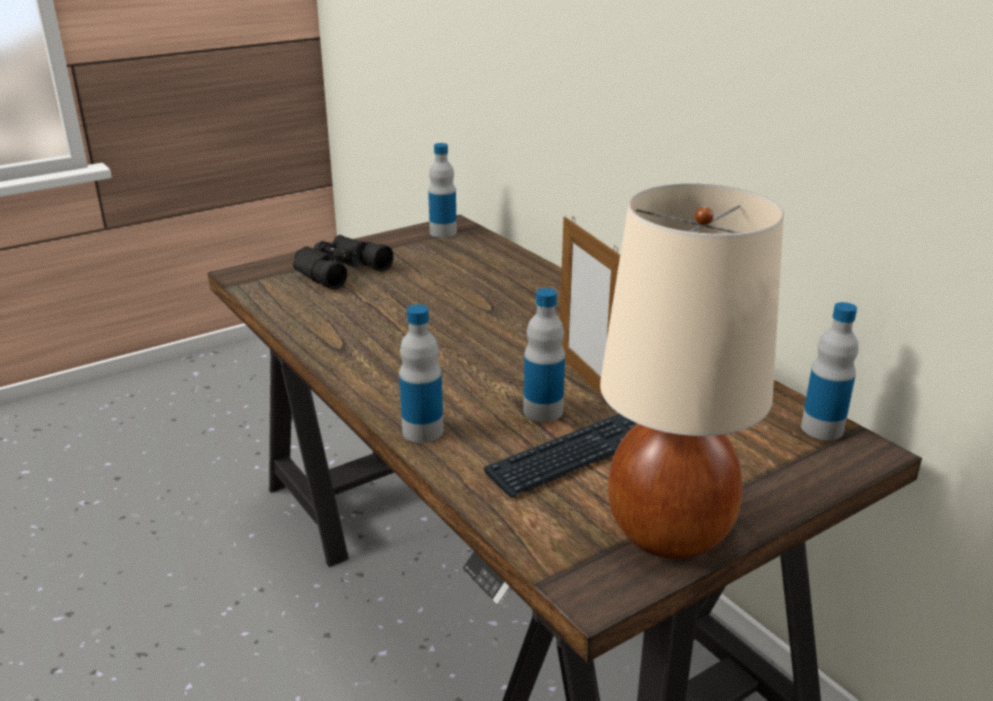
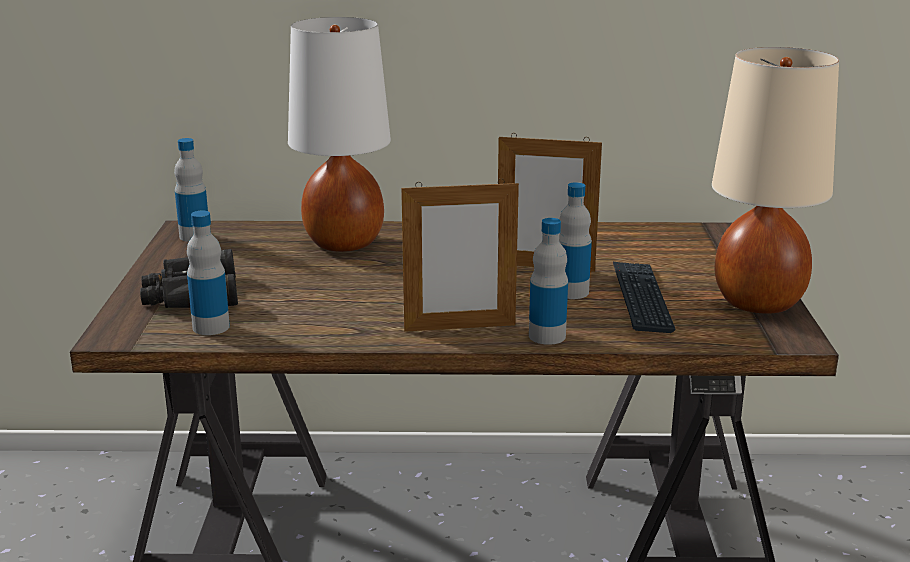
camera: 55 degrees left, 5 degrees down
bottle [801,302,858,440] -> bottle moved to [187,211,230,335]
none -> white table lamp [288,17,391,252]
none -> picture frame [401,178,519,332]

